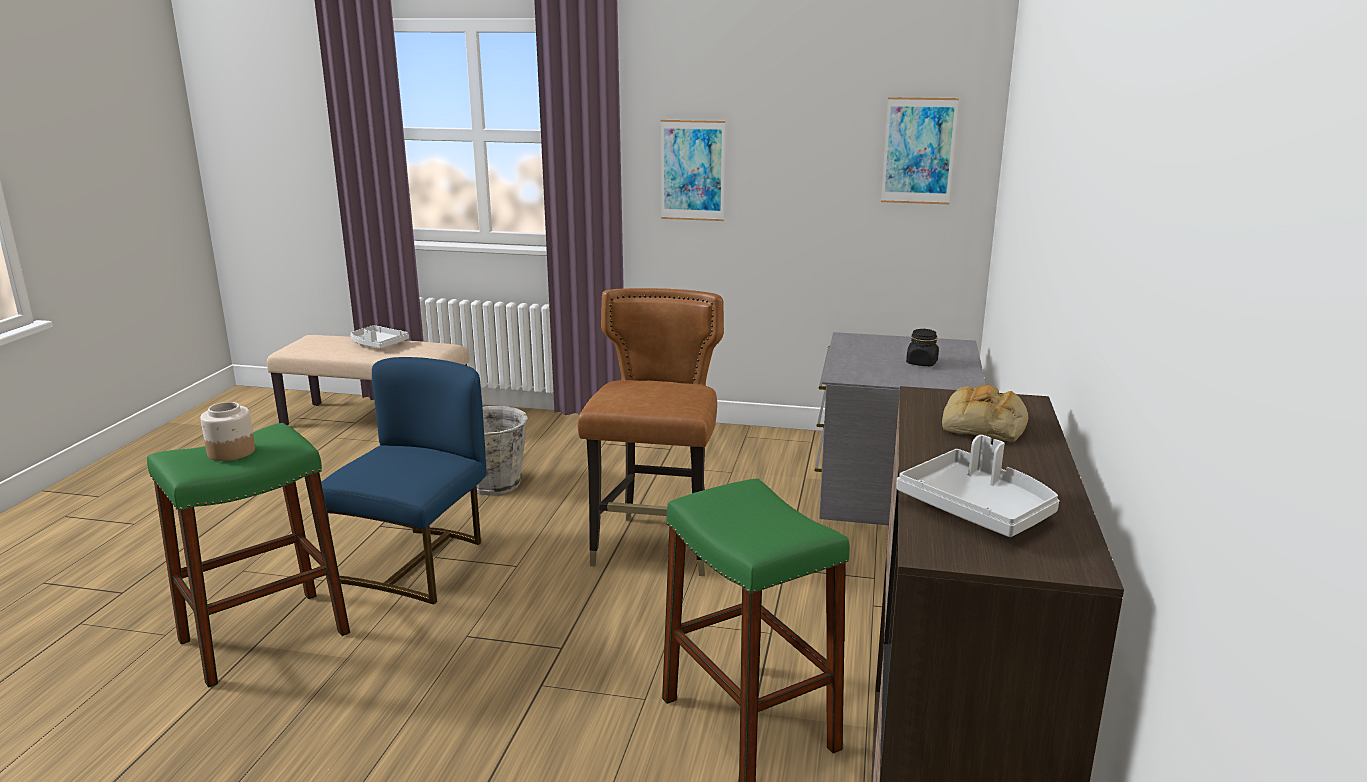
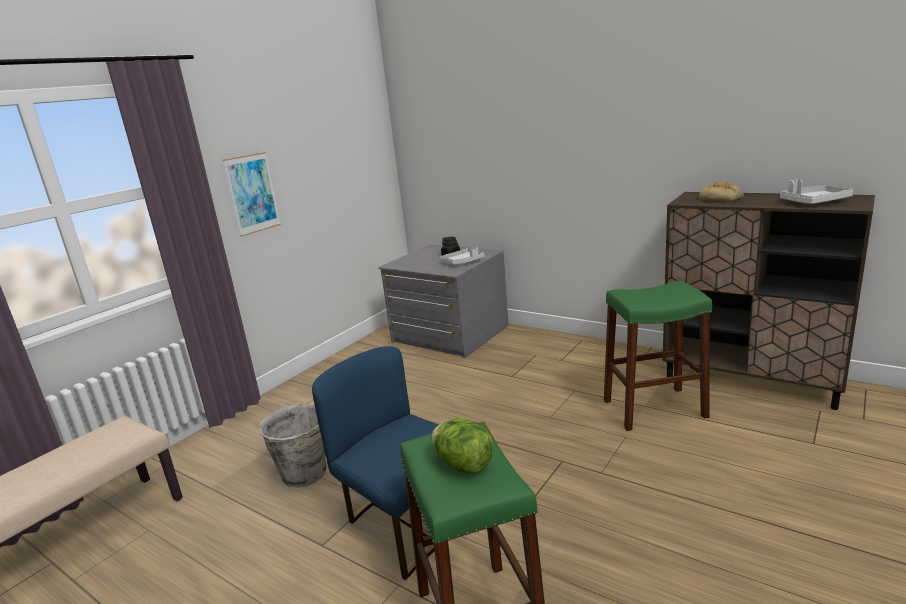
camera: 65 degrees left, 0 degrees up
jar [200,402,255,461] -> lettuce [432,418,494,474]
grey tray [350,325,409,349] -> grey tray moved to [440,247,485,265]
brown chair [577,288,724,576] -> none
picture [881,97,959,204] -> none

